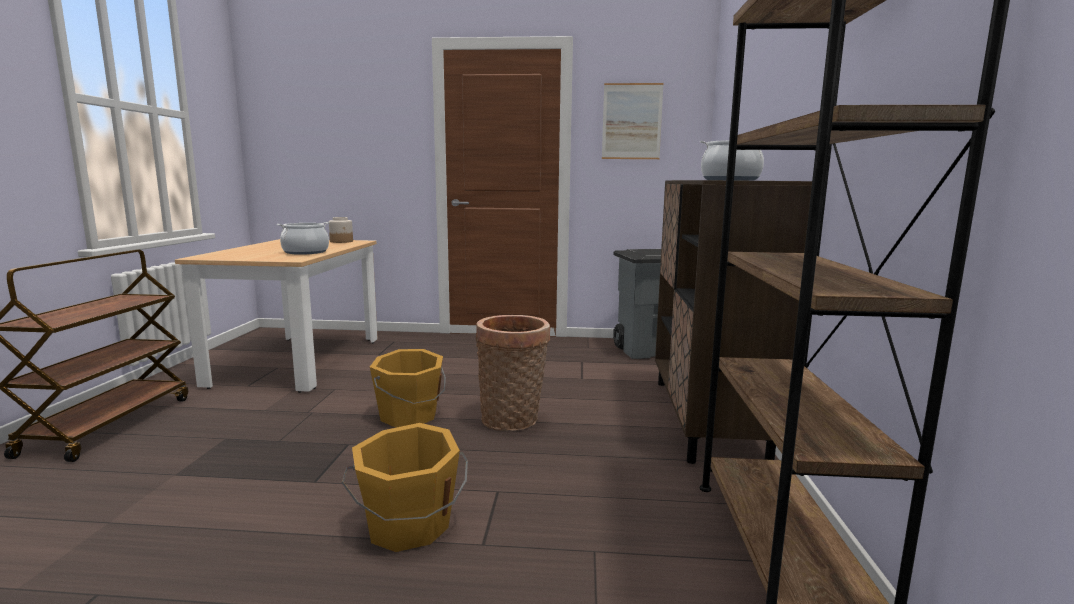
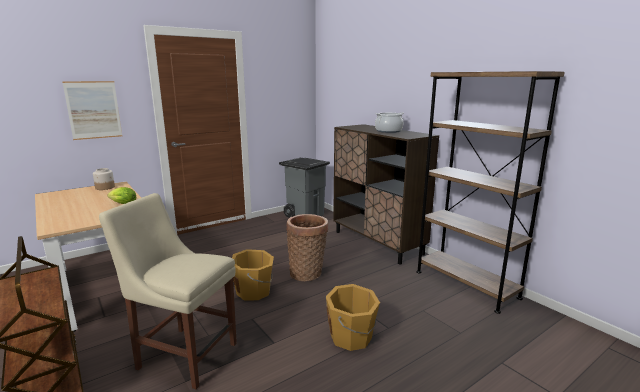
camera: 40 degrees left, 5 degrees up
cooking pot [277,222,329,255] -> lettuce [107,187,137,204]
picture [602,83,664,159] -> picture moved to [62,81,122,140]
none -> beige chair [99,193,237,389]

